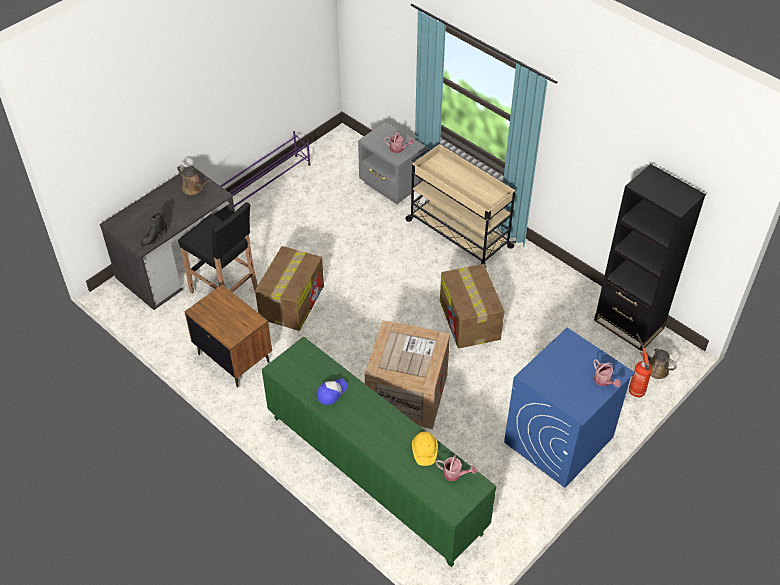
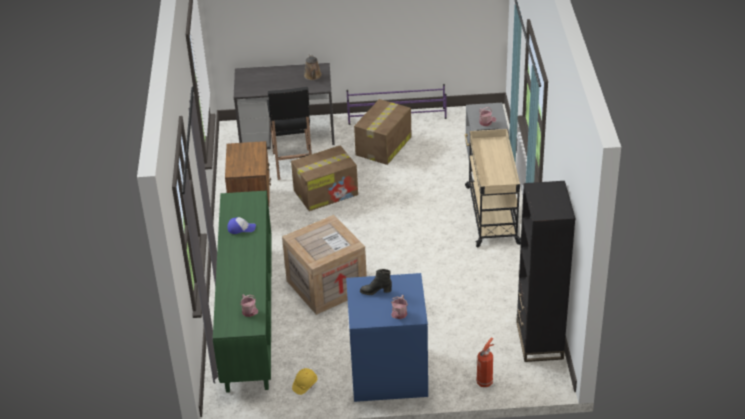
camera: 45 degrees right, 10 degrees down
black boot [141,213,167,247] -> black boot moved to [360,269,392,295]
yellow hard hat [412,432,438,466] -> yellow hard hat moved to [292,368,317,395]
cardboard box [440,264,504,349] -> cardboard box moved to [354,99,412,165]
brown watering can [636,334,677,379] -> none

